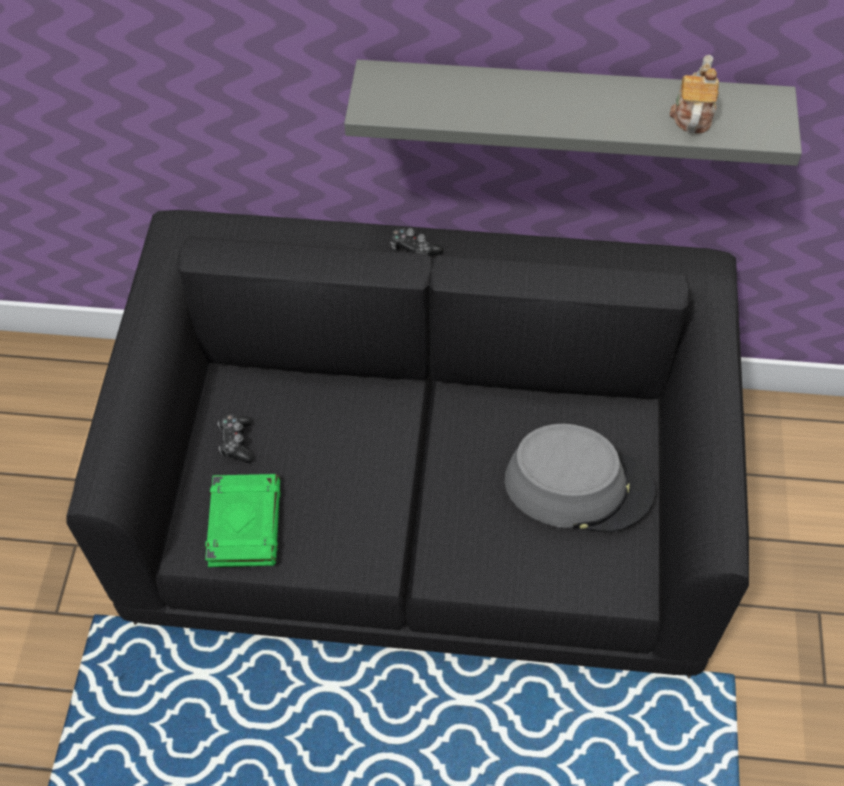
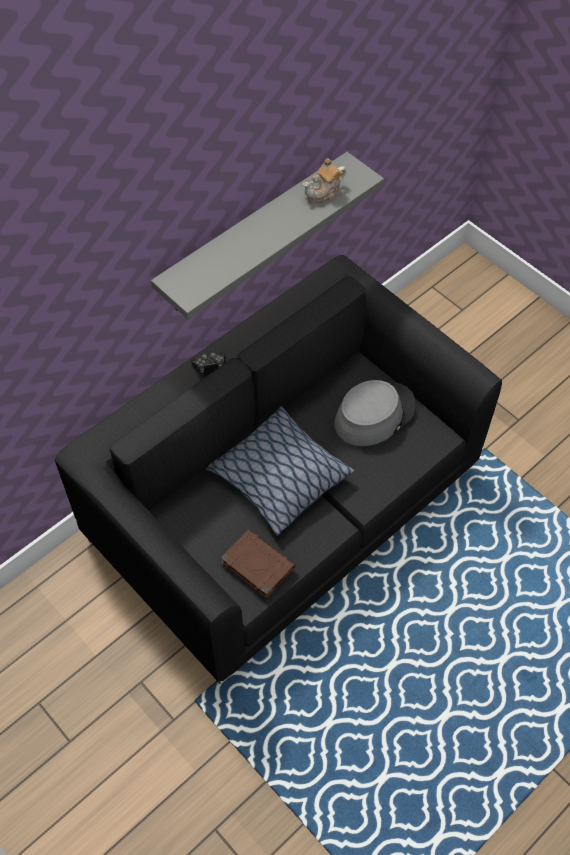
camera: 50 degrees left, 0 degrees up
green book [205,474,281,567] -> brown book [221,529,296,599]
game controller [218,414,254,463] -> none
teapot [670,55,719,134] -> teapot turned 90 degrees counterclockwise [303,158,346,203]
none -> pillow [205,406,354,536]

